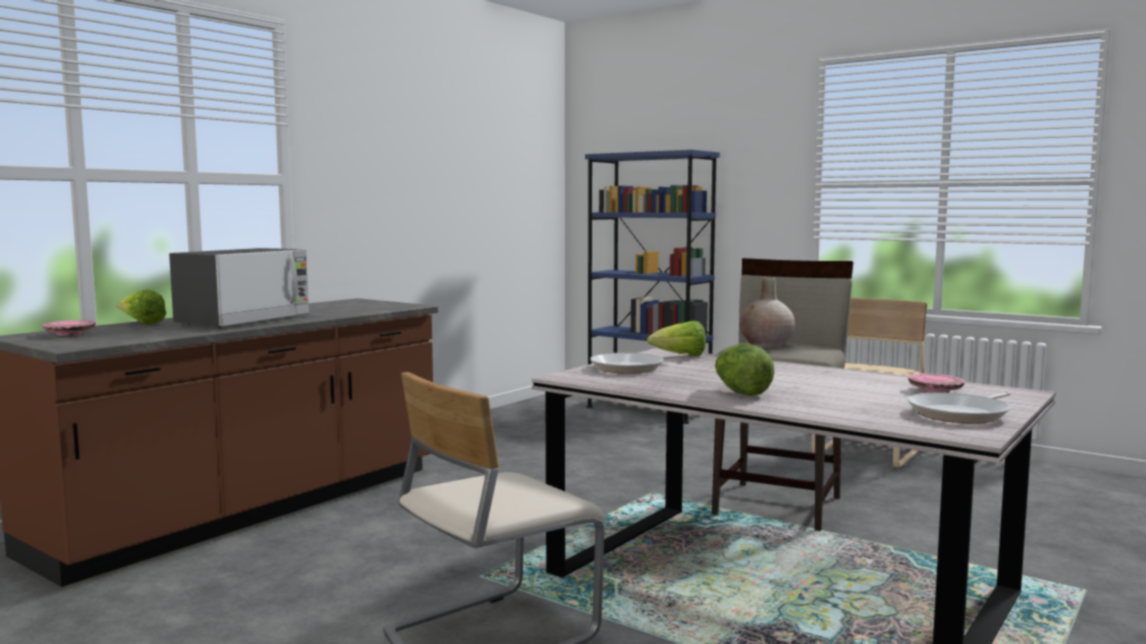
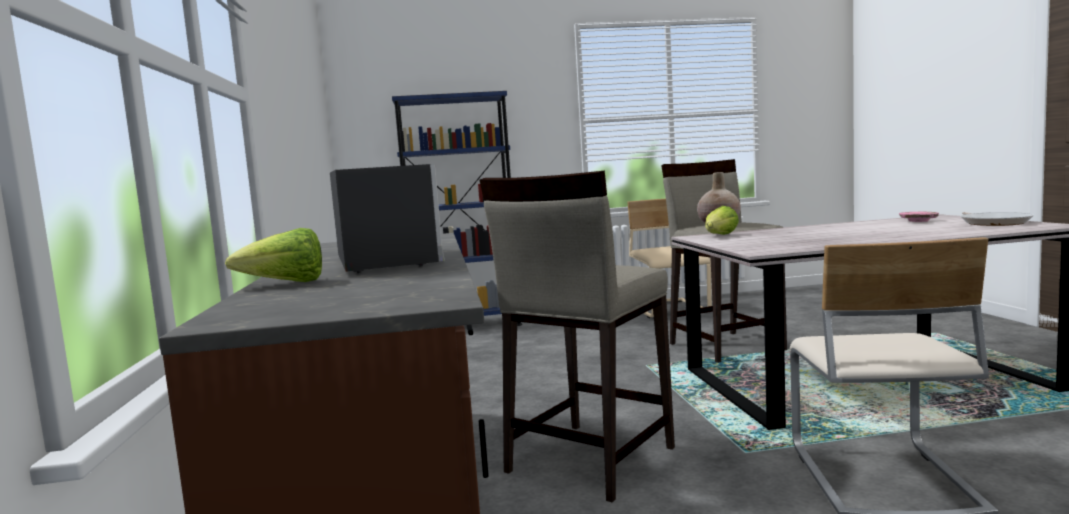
camera: 45 degrees left, 0 degrees up
pink plate [42,320,96,336] -> none
frying pan [590,353,689,374] -> none
lettuce [715,344,774,396] -> none
none -> beige stool [479,171,675,502]

